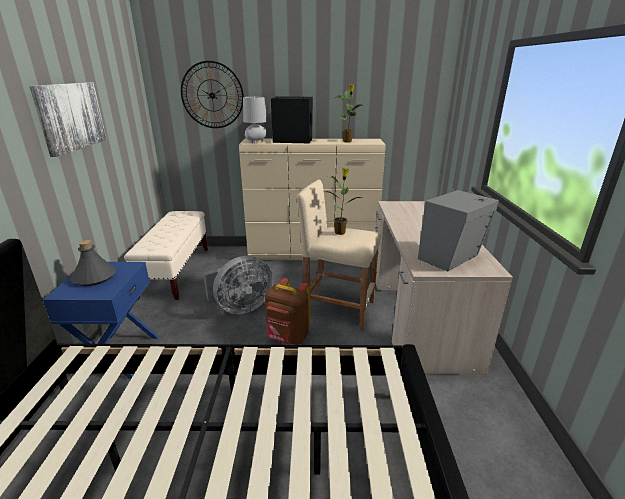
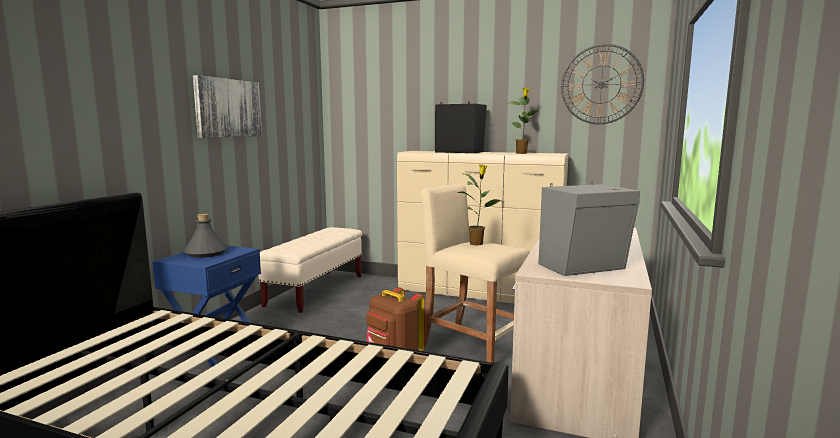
camera: 20 degrees right, 15 degrees down
wall clock [181,61,244,128] -> wall clock moved to [561,44,644,124]
grey fan [203,256,273,314] -> none
grey table lamp [243,96,267,144] -> none

